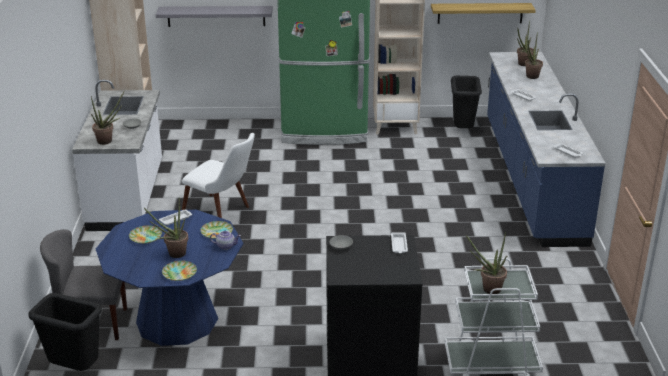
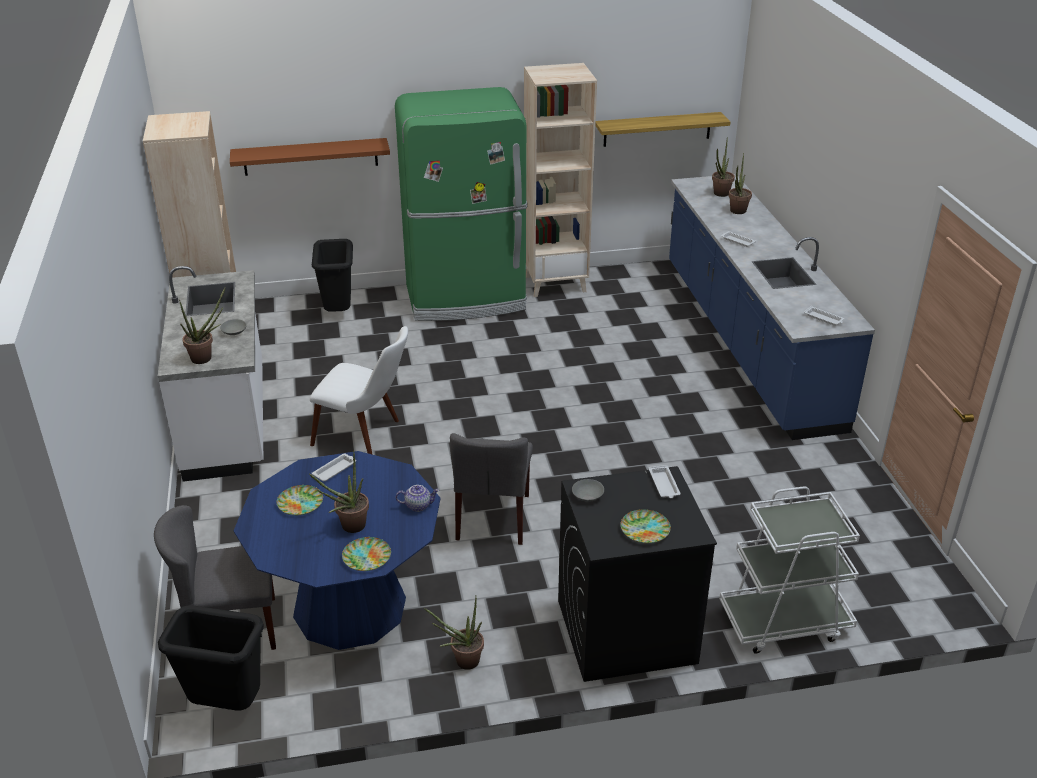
camera: 10 degrees left, 5 degrees up
grey shelf [156,6,272,27] -> brown shelf [230,138,390,176]
plate [200,221,233,239] -> plate moved to [621,509,671,543]
black trash can [451,76,482,128] -> black trash can moved to [312,239,353,312]
potted plant [466,232,507,294] -> potted plant moved to [424,597,484,670]
none -> grey chair [450,433,533,545]

